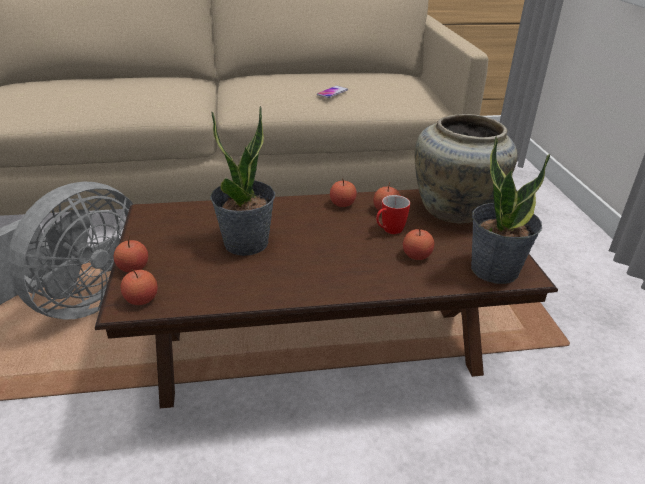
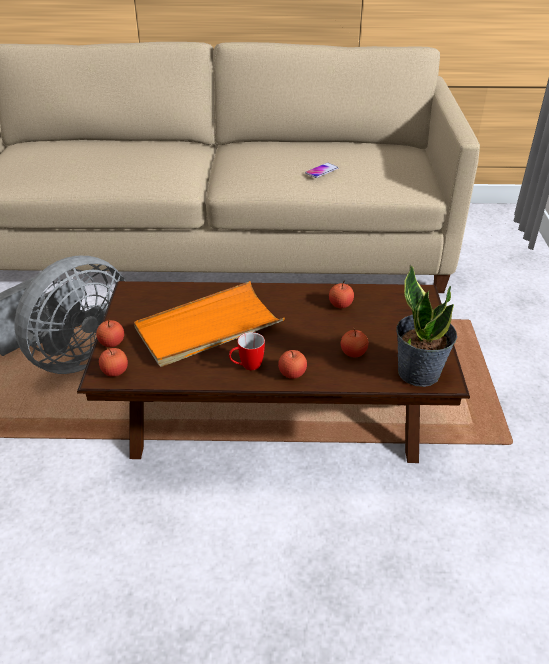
camera: 10 degrees right, 5 degrees up
potted plant [210,106,275,256] -> orange tray [134,281,285,366]
apple [330,178,357,207] -> apple moved to [278,350,307,379]
mug [376,195,410,234] -> mug moved to [229,332,265,370]
beige vase [414,114,518,223] -> none

